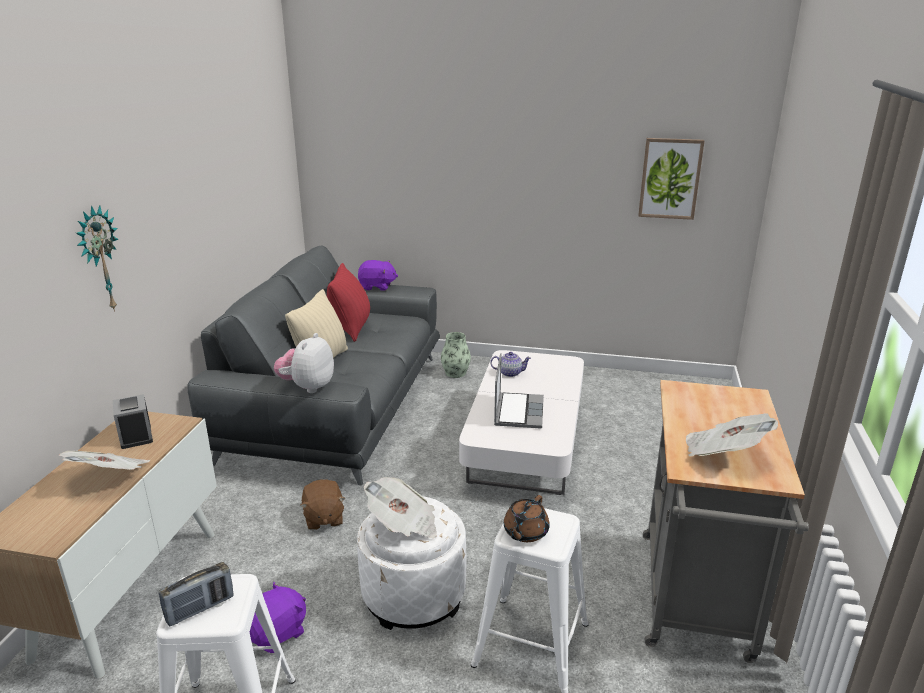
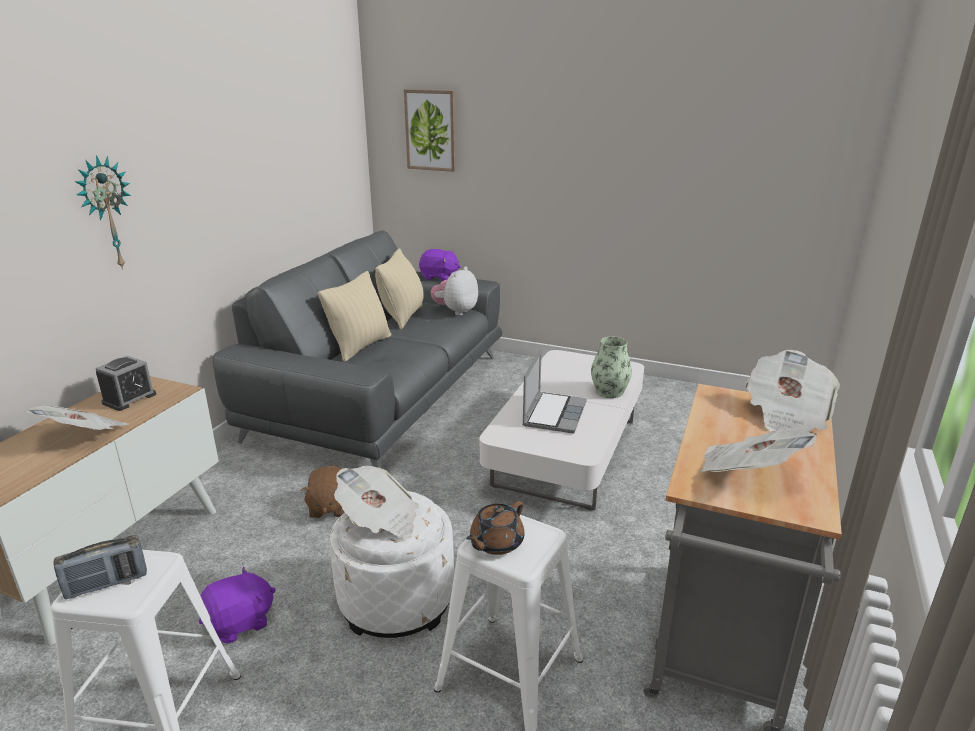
camera: 10 degrees right, 0 degrees up
alarm clock [113,394,153,449] -> alarm clock turned 135 degrees counterclockwise [96,356,156,411]
plush toy [274,333,334,393] -> plush toy moved to [431,267,478,316]
red pillow [327,263,370,342] -> beige pillow [375,248,424,329]
vase [441,332,471,378] -> vase moved to [591,336,632,398]
teapot [490,352,531,377] -> none
picture [638,138,704,220] -> picture moved to [404,89,456,172]
none -> newspaper [746,350,840,432]

